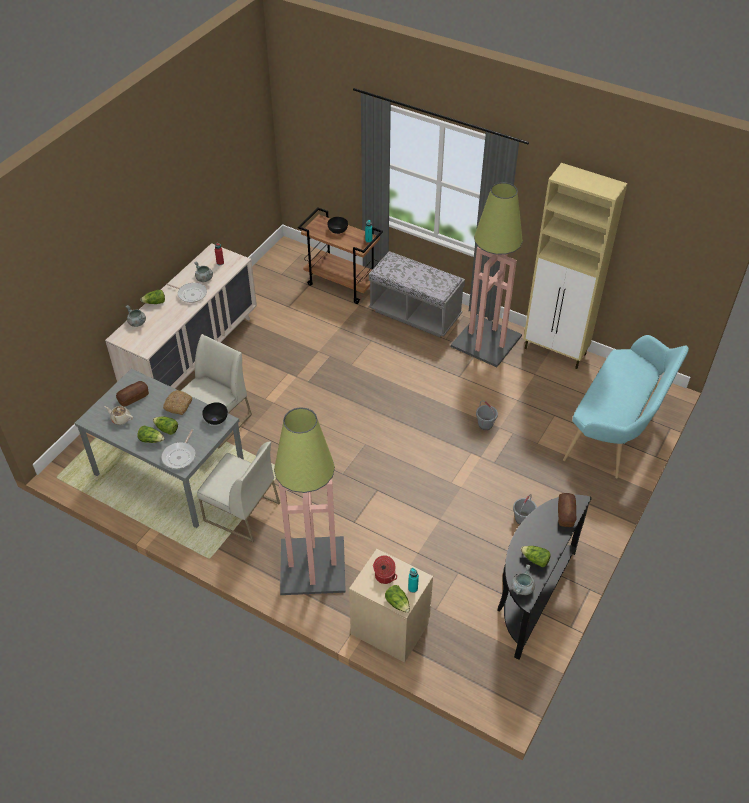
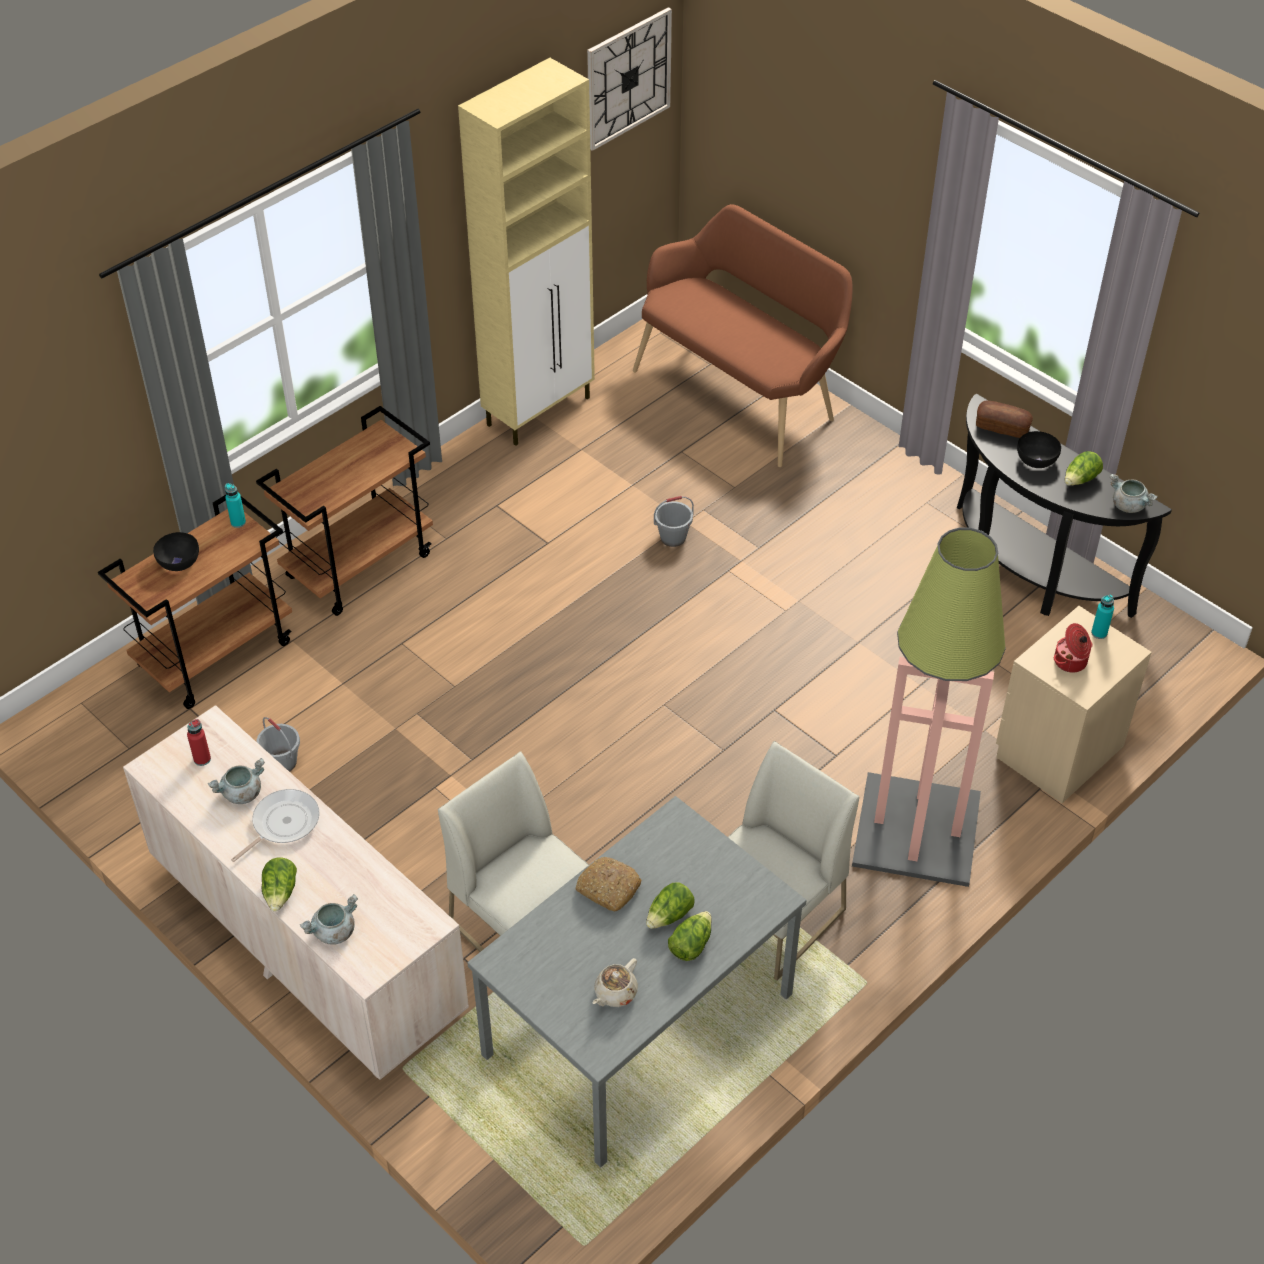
camera: 75 degrees left, 0 degrees up
bread [116,381,149,407] -> none
frying pan [161,429,196,469] -> none
black bowl [202,402,228,425] -> black bowl moved to [1017,431,1061,468]
grey bench [369,251,465,337] -> brown cart [256,406,433,616]
lettuce [385,585,410,613] -> none
floor lamp [451,182,523,367] -> none
grey bucket [513,494,537,525] -> grey bucket moved to [256,717,300,772]
turquoise bench [563,335,689,478] -> brown bench [633,204,853,467]
none -> wall clock [587,7,672,151]

